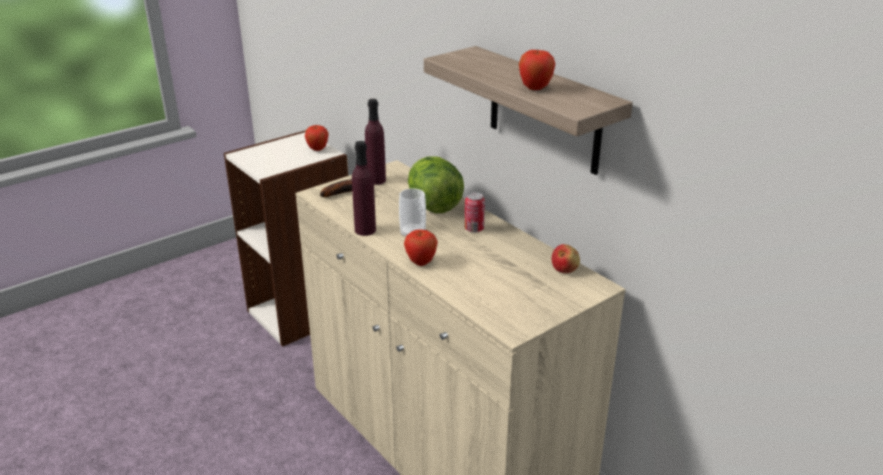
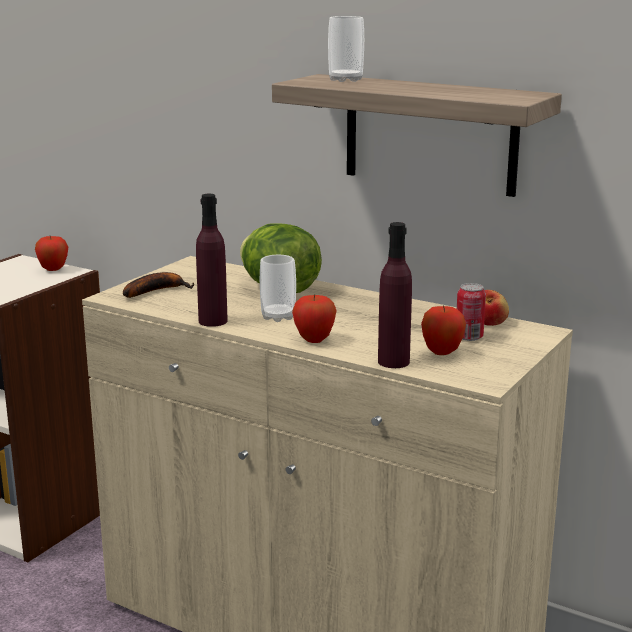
camera: 20 degrees left, 10 degrees down
purple bottle [365,99,386,185] -> purple bottle moved to [378,222,412,368]
can [465,192,485,233] -> can moved to [457,283,486,341]
apple [519,48,555,90] -> apple moved to [421,305,466,355]
none -> cup [328,16,364,82]

